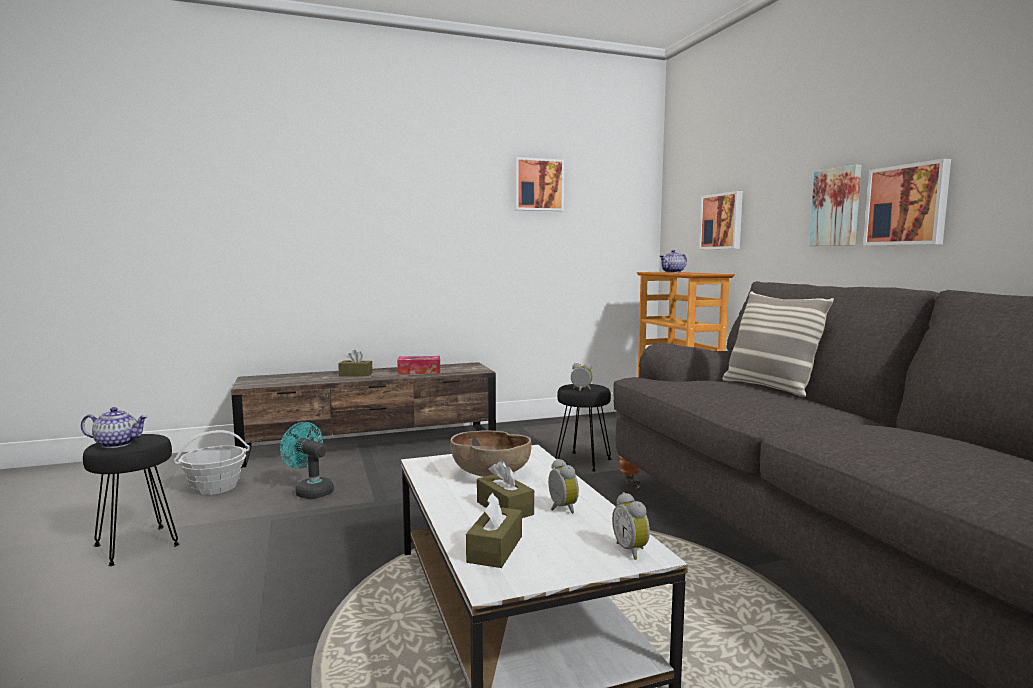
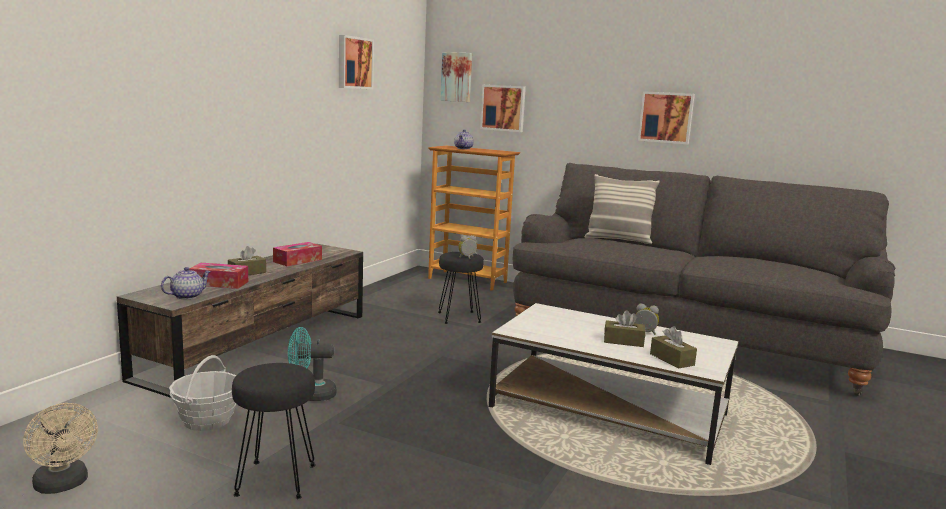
camera: 45 degrees left, 5 degrees up
teapot [81,407,148,448] -> teapot moved to [161,267,211,299]
brown bowl [450,430,532,477] -> none
alarm clock [612,492,650,560] -> none
picture [809,165,862,246] -> picture moved to [440,52,472,102]
none -> beige fan [23,403,98,494]
none -> tissue box [189,263,248,289]

